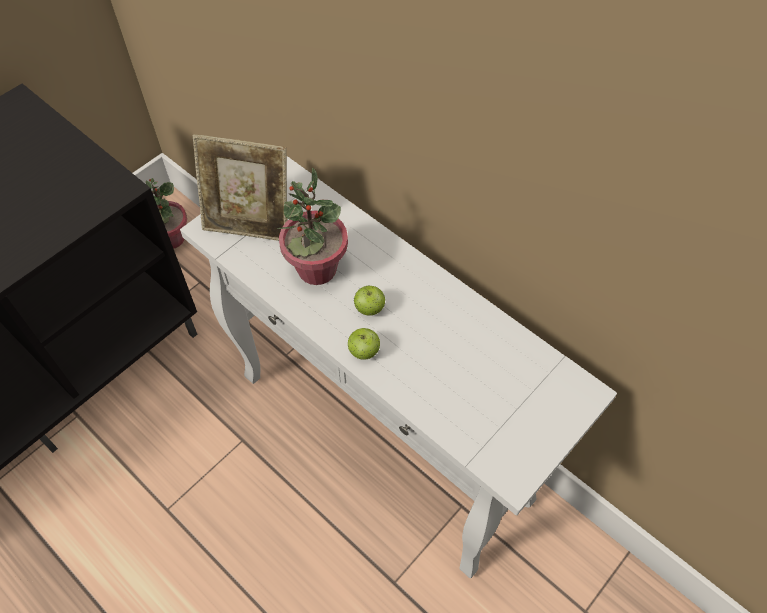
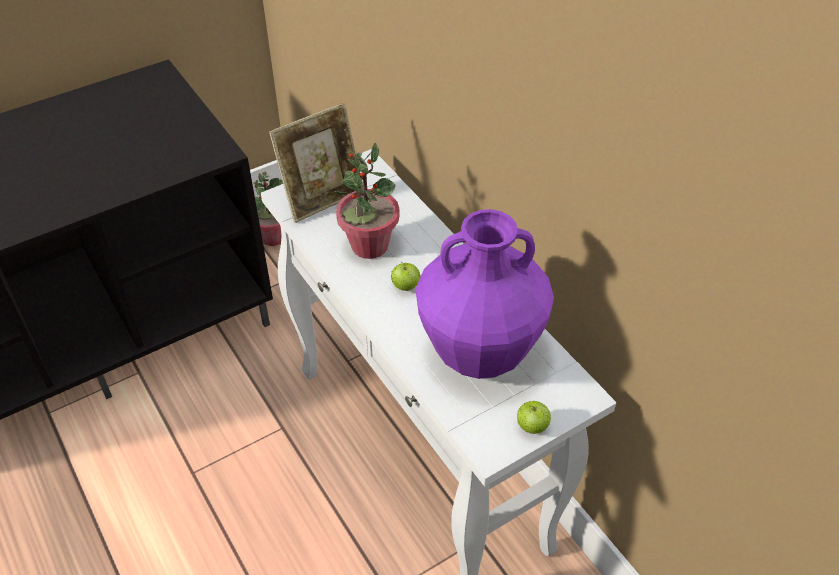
camera: 15 degrees right, 10 degrees down
picture frame [193,134,287,241] -> picture frame turned 60 degrees counterclockwise [269,103,364,223]
apple [348,328,380,360] -> apple moved to [517,401,551,434]
none -> purple vase [416,209,554,379]

